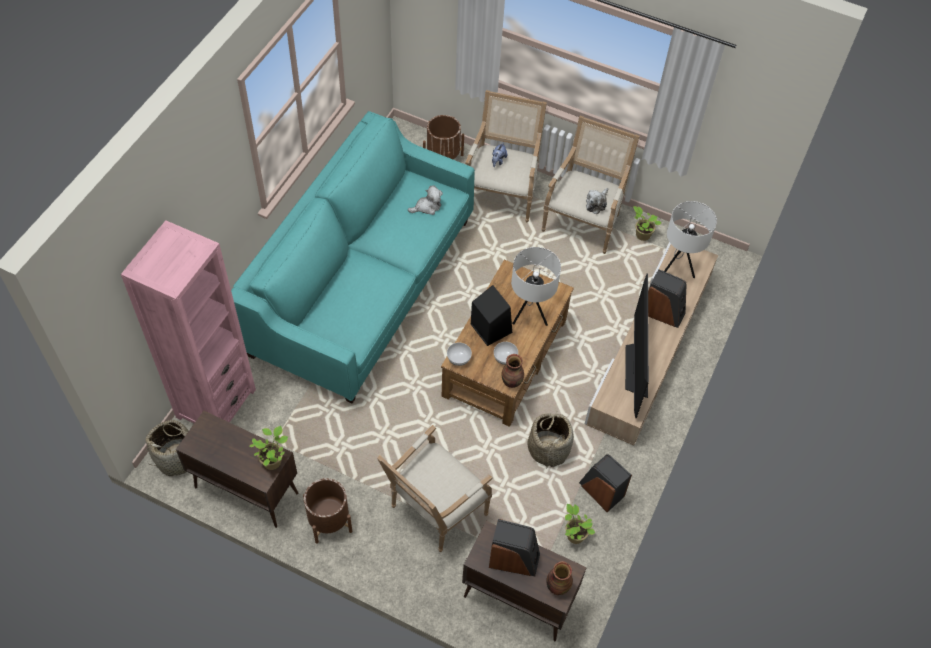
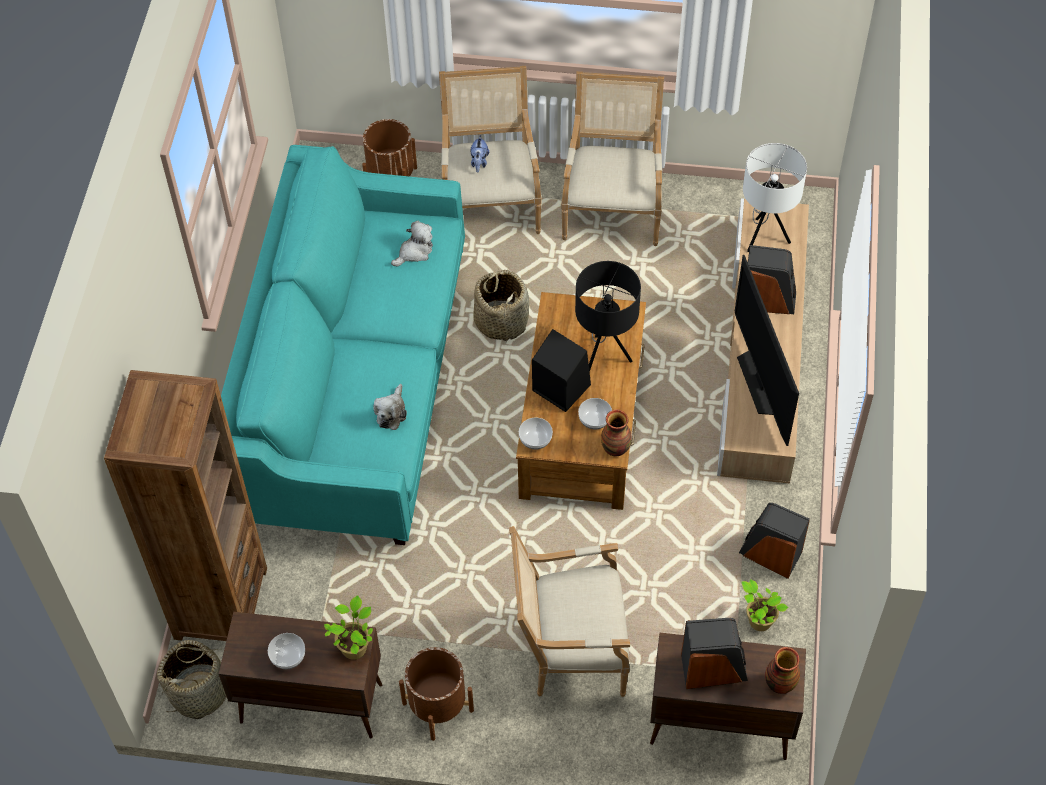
camera: 15 degrees left, 0 degrees up
pink bookcase [121,220,256,423] -> brown bookcase [104,370,267,641]
armchair [377,425,493,552] -> armchair turned 60 degrees clockwise [509,526,630,697]
white table lamp [511,247,561,326] -> black table lamp [575,261,641,372]
basket [528,410,574,469] -> basket moved to [473,268,529,342]
plush toy [586,188,608,214] -> plush toy moved to [373,384,407,430]
potted plant [633,206,662,241] -> none
none -> bowl [268,633,305,669]

